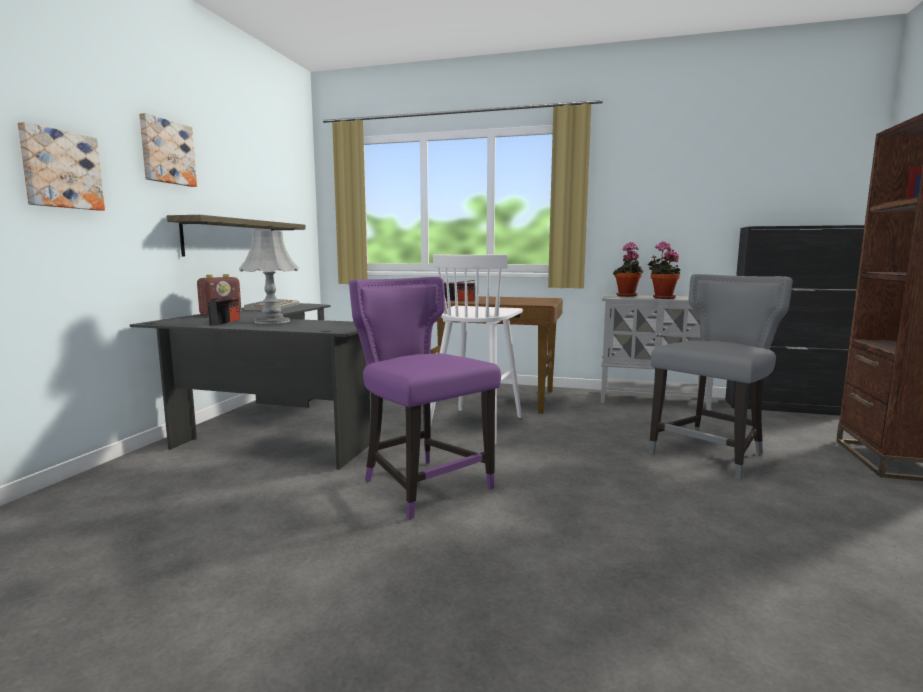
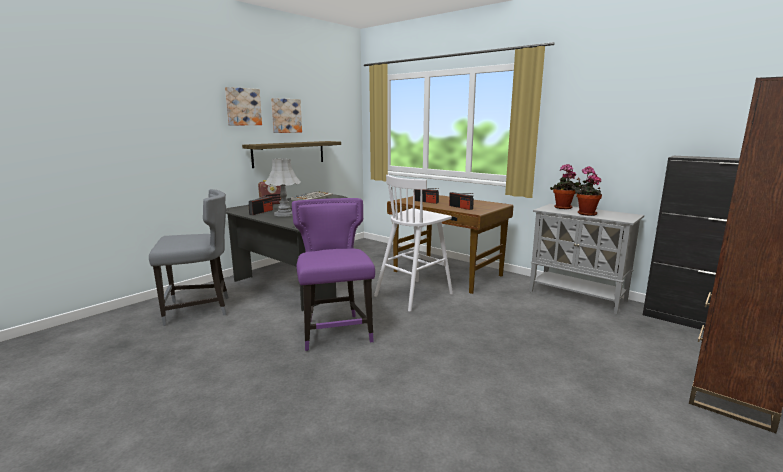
camera: 25 degrees right, 5 degrees up
picture [18,122,105,211] -> picture moved to [271,98,302,133]
grey chair [649,274,793,480] -> grey chair moved to [149,189,229,326]
none -> radio [449,192,474,210]

